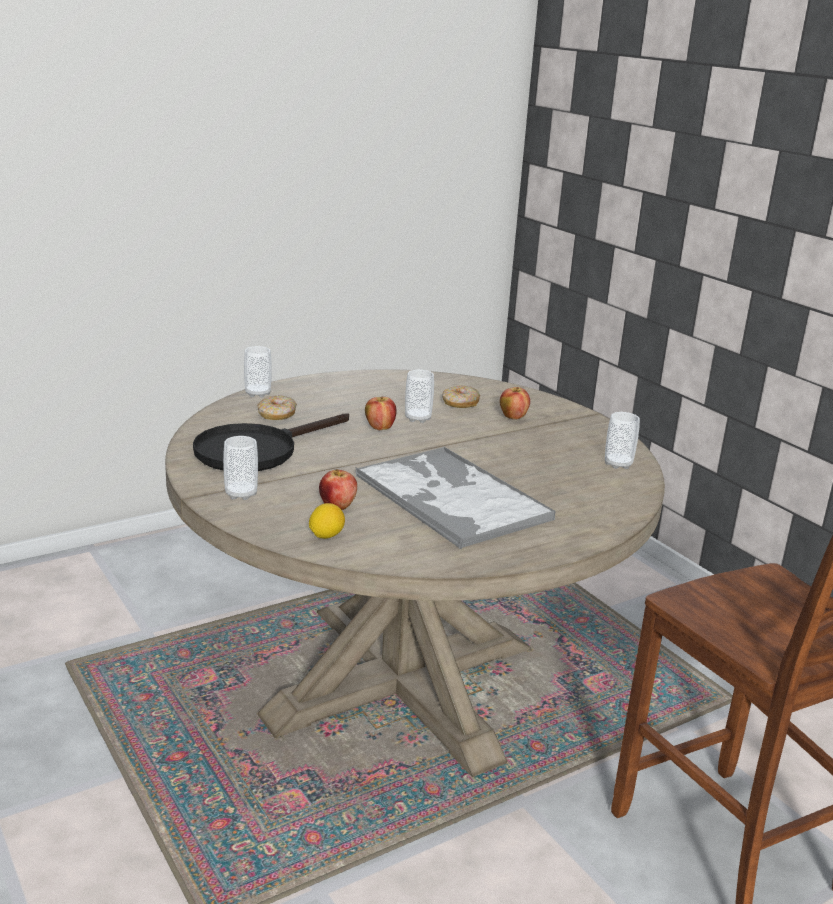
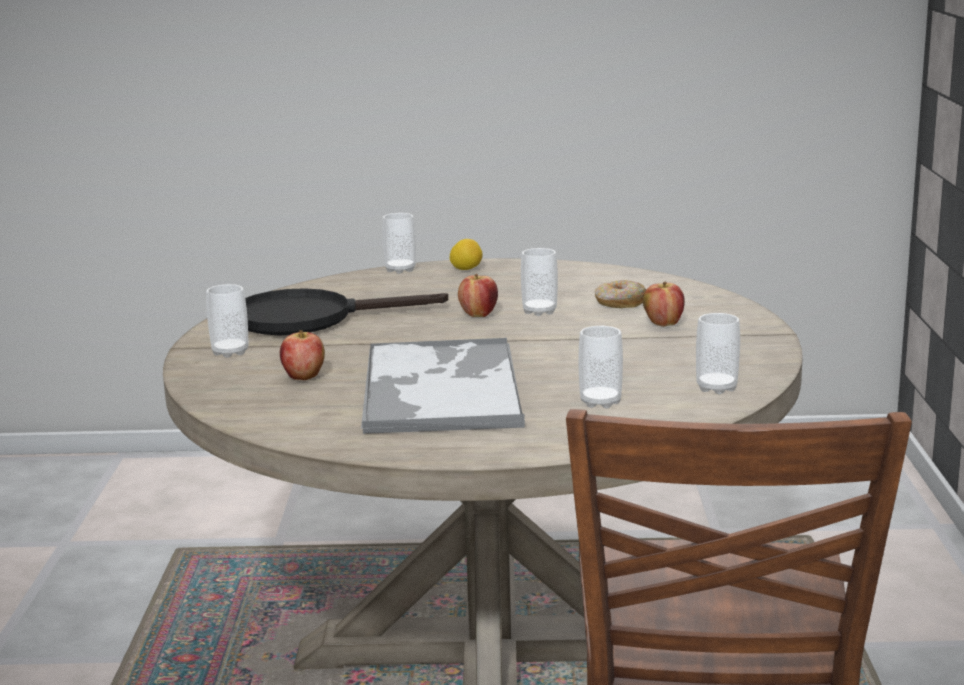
camera: 35 degrees right, 5 degrees down
donut [257,395,297,420] -> none
lemon [309,503,345,539] -> lemon moved to [450,239,483,270]
none -> cup [578,326,623,408]

